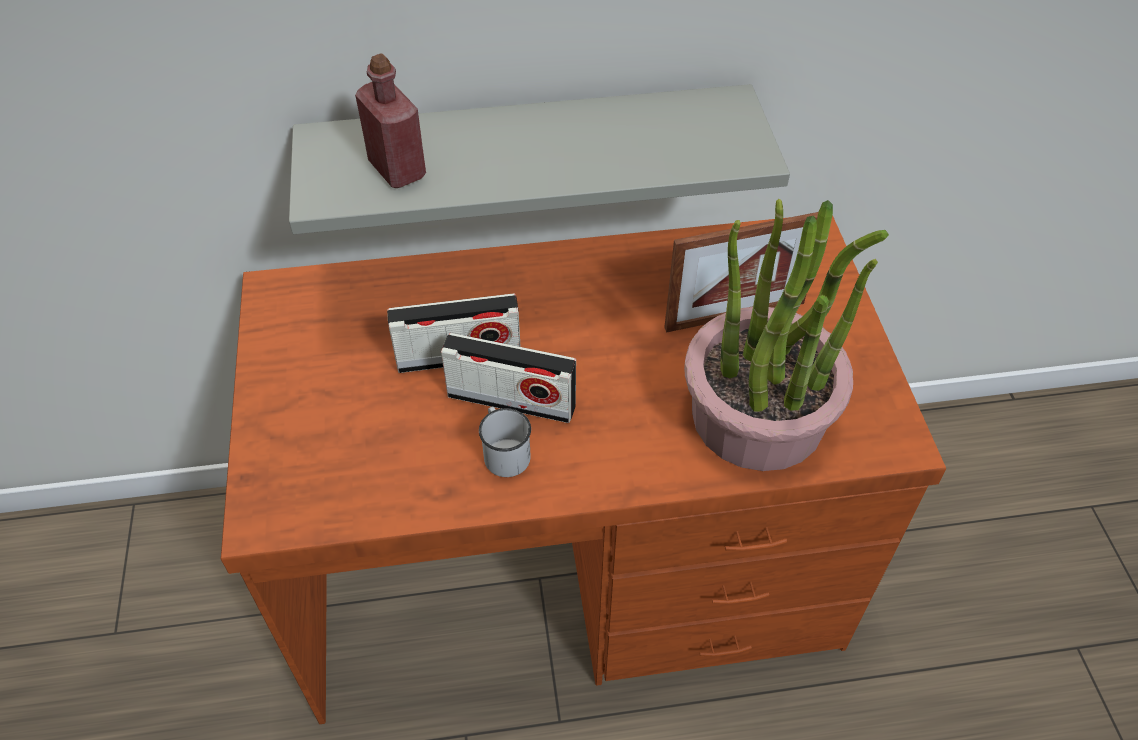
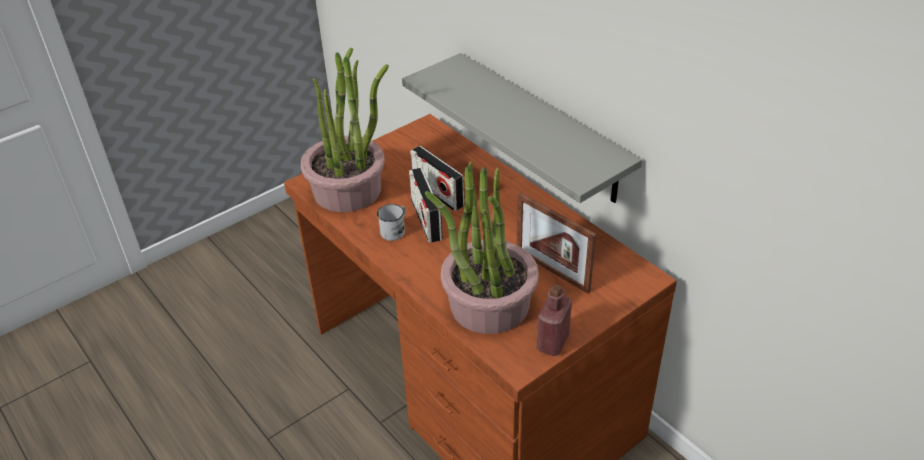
camera: 60 degrees right, 10 degrees down
red bottle [355,54,426,188] -> red bottle moved to [537,284,572,356]
none -> potted plant [301,48,389,212]

